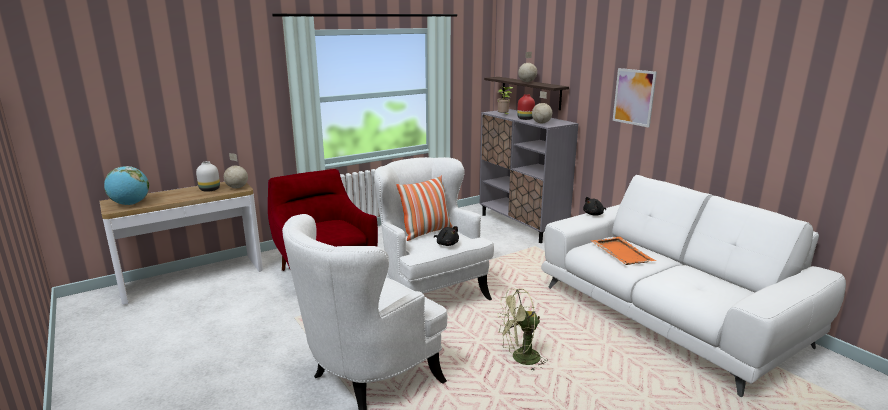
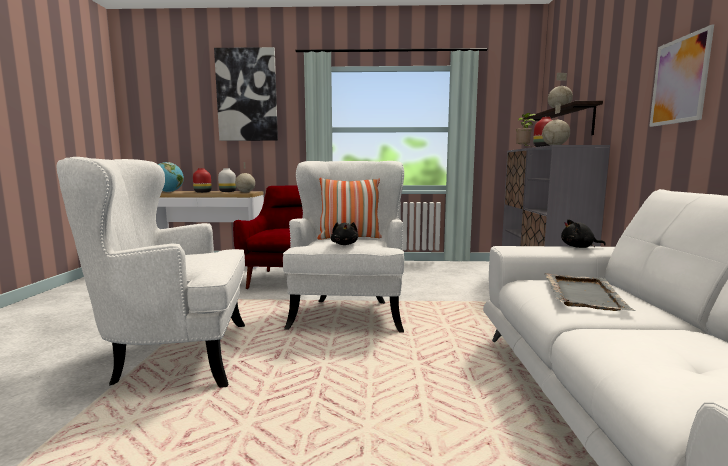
camera: 35 degrees right, 10 degrees down
green fan [498,289,548,371] -> none
orange tray [591,237,657,265] -> grey tray [545,273,636,311]
none -> red vase [193,168,212,193]
none -> picture [214,47,278,141]

